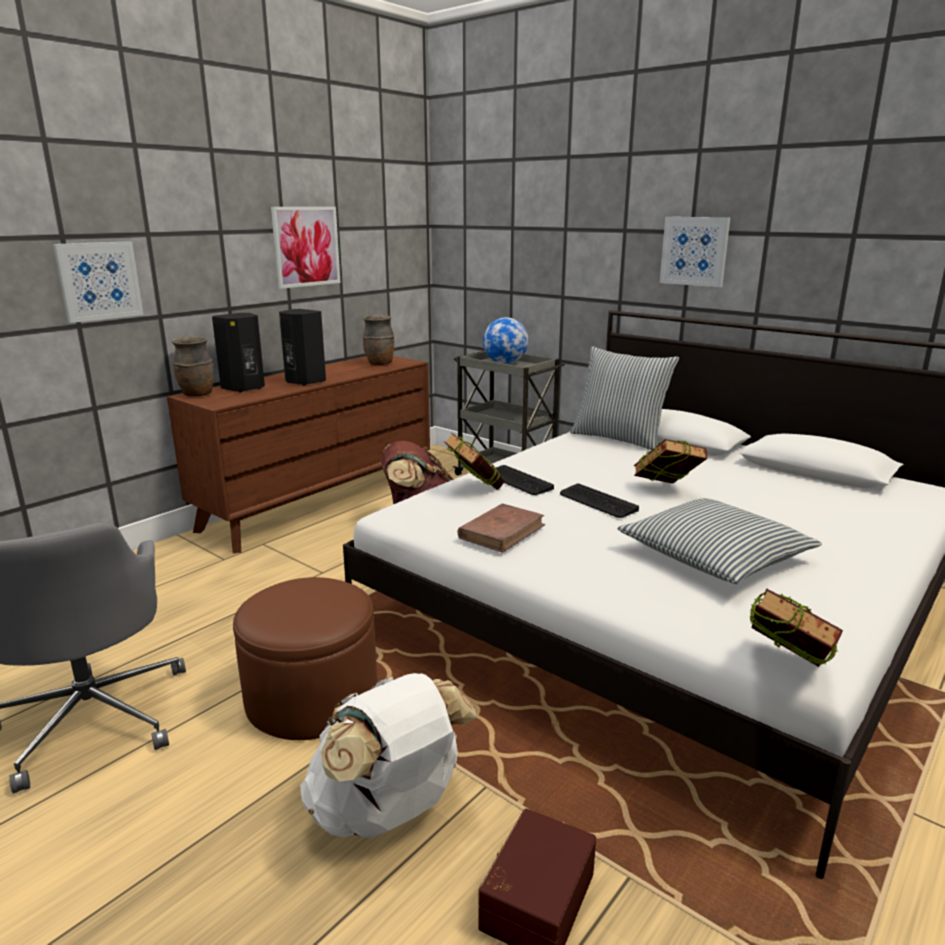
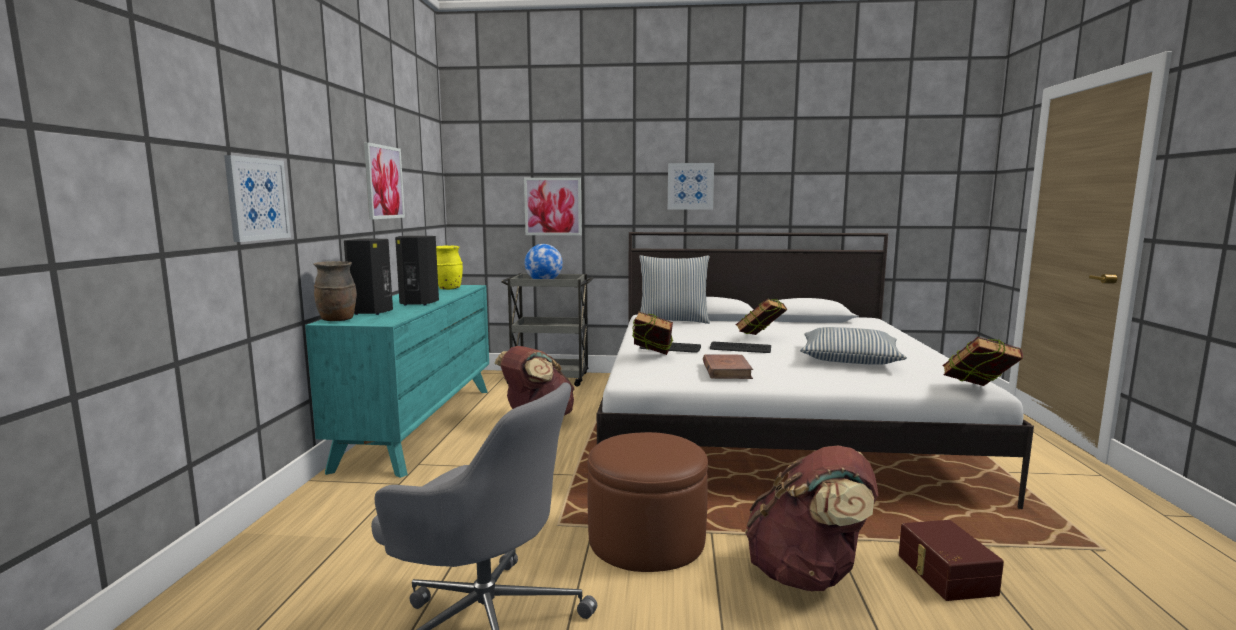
camera: 35 degrees left, 10 degrees down
brown dresser [167,356,430,554] -> turquoise dresser [305,285,489,478]
white backpack [300,673,477,838] -> brown backpack [745,446,878,591]
brown vase [363,315,394,365] -> yellow vase [436,245,463,290]
none -> picture [524,178,582,235]

